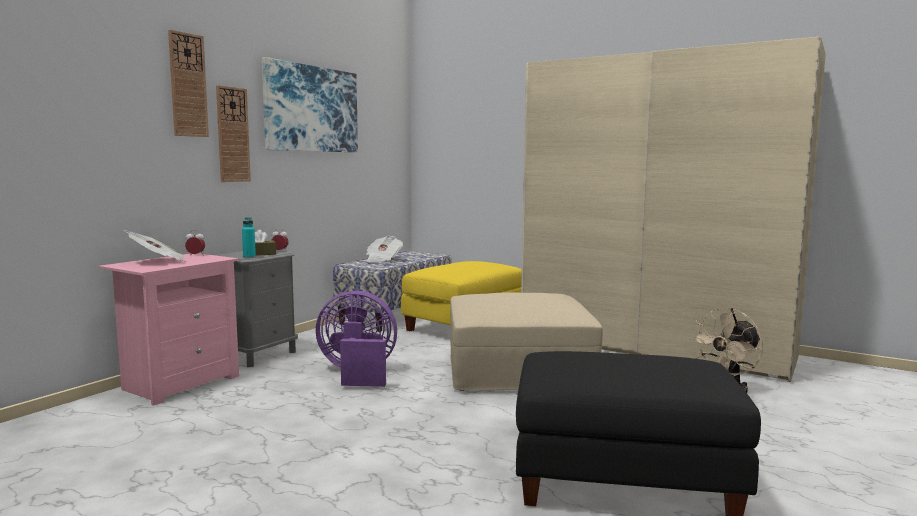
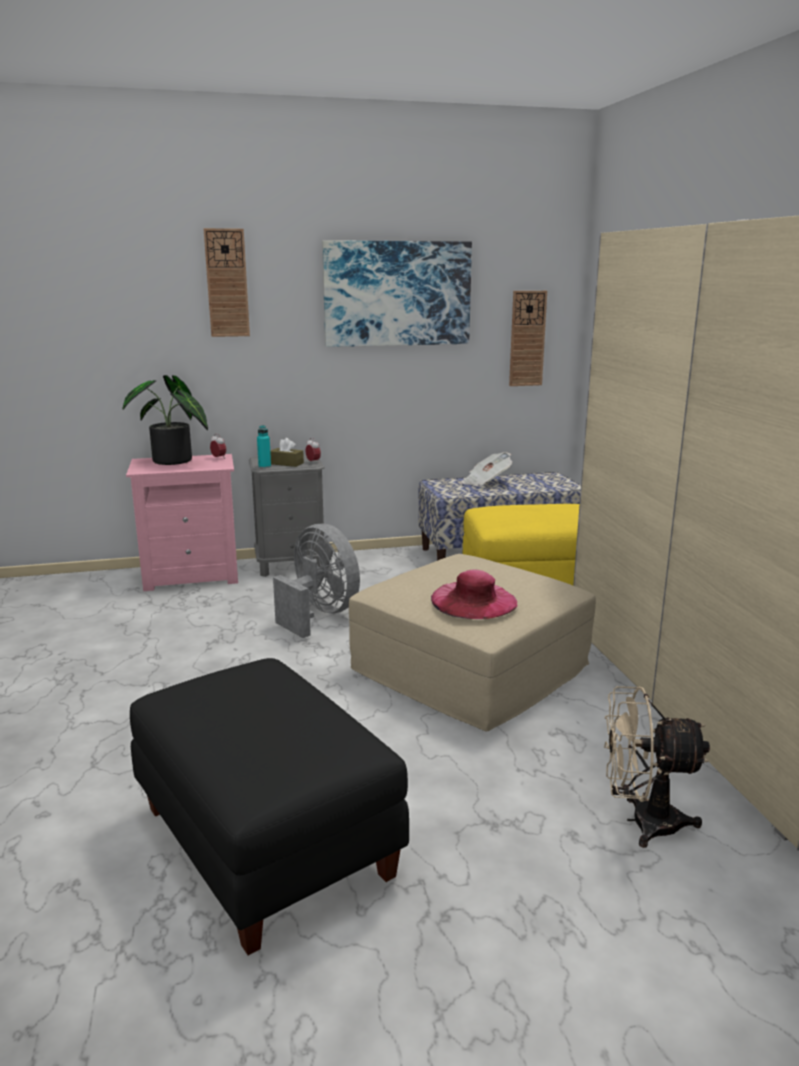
camera: 45 degrees right, 10 degrees up
newspaper [124,230,187,262] -> potted plant [122,375,208,465]
wall clock [216,85,251,182] -> wall clock moved to [509,291,547,386]
purple fan [316,291,397,387] -> grey fan [273,524,360,638]
none -> pink hat [431,570,517,619]

